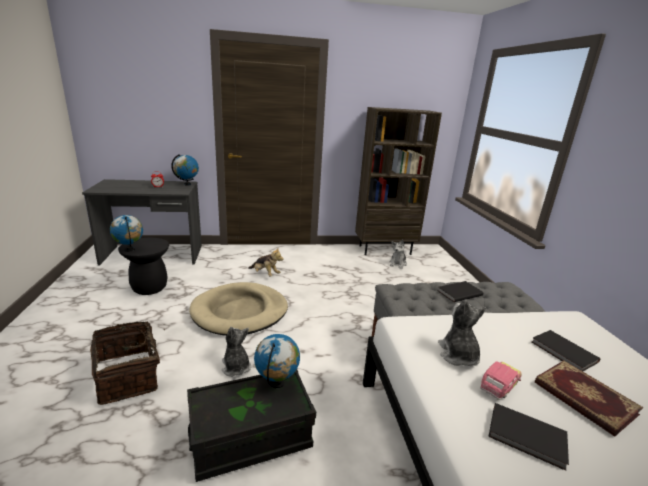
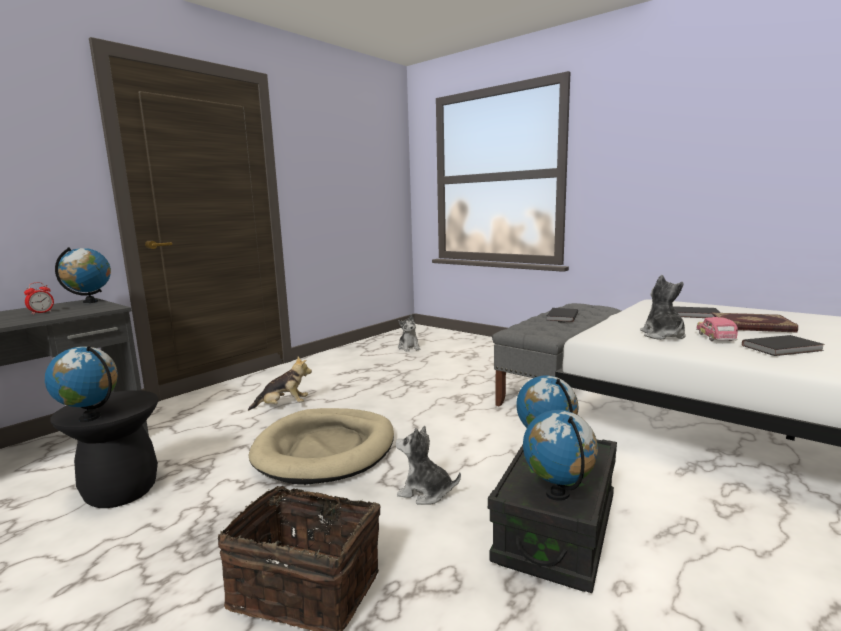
camera: 40 degrees left, 10 degrees down
brown bookcase [355,107,442,255] -> none
plush toy [438,300,486,366] -> plush toy turned 45 degrees clockwise [640,275,686,340]
none -> globe [523,410,598,501]

